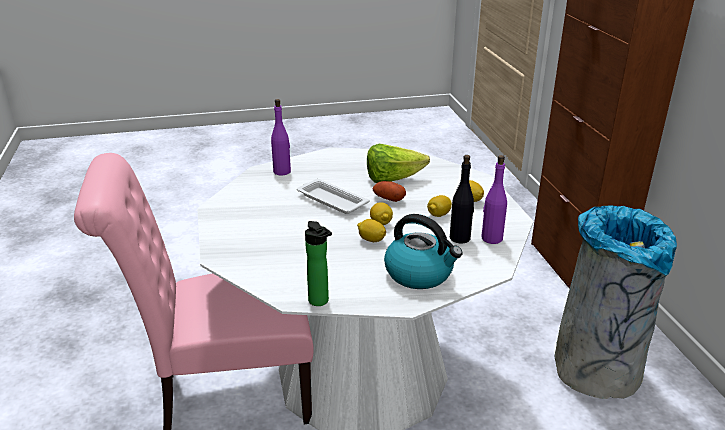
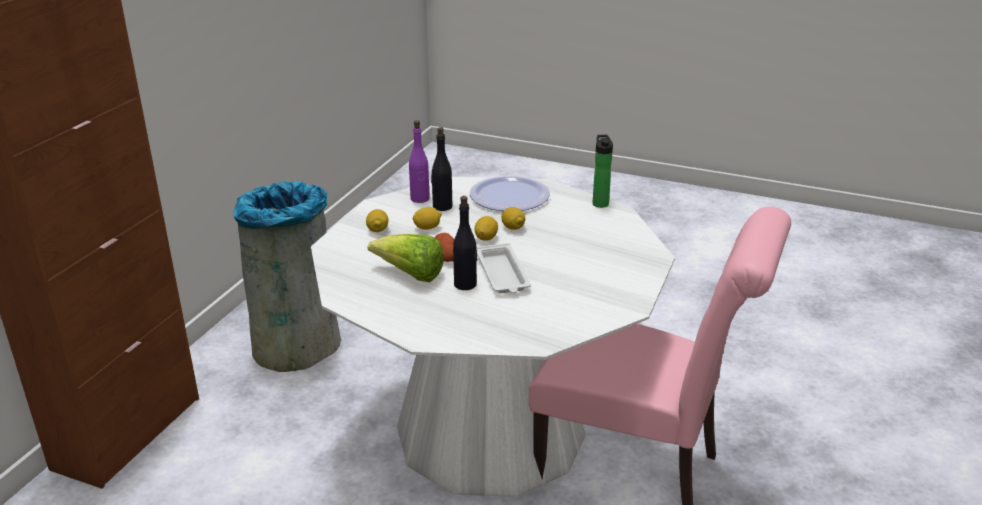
camera: 145 degrees left, 0 degrees up
purple bottle [271,99,291,175] -> none
kettle [384,214,463,289] -> plate [470,175,550,211]
none -> black bottle [453,196,477,290]

